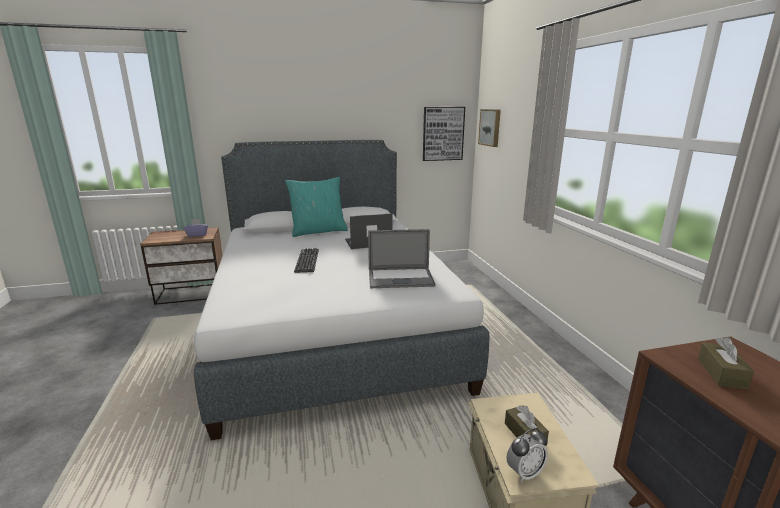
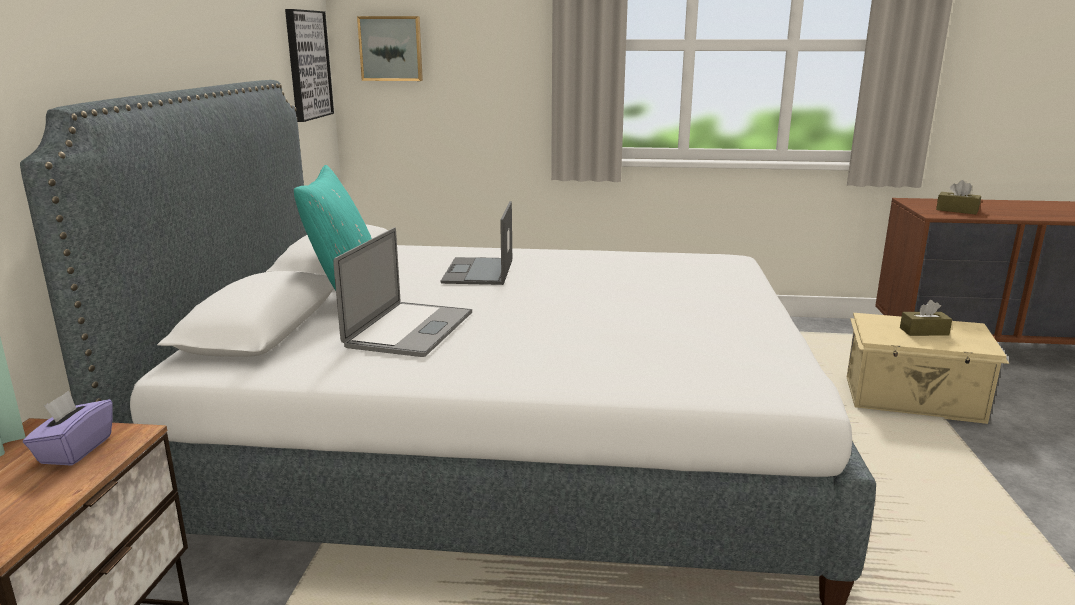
camera: 70 degrees left, 0 degrees up
keyboard [294,248,319,273] -> none
laptop [368,229,435,288] -> laptop moved to [333,227,472,357]
alarm clock [507,428,548,482] -> none

